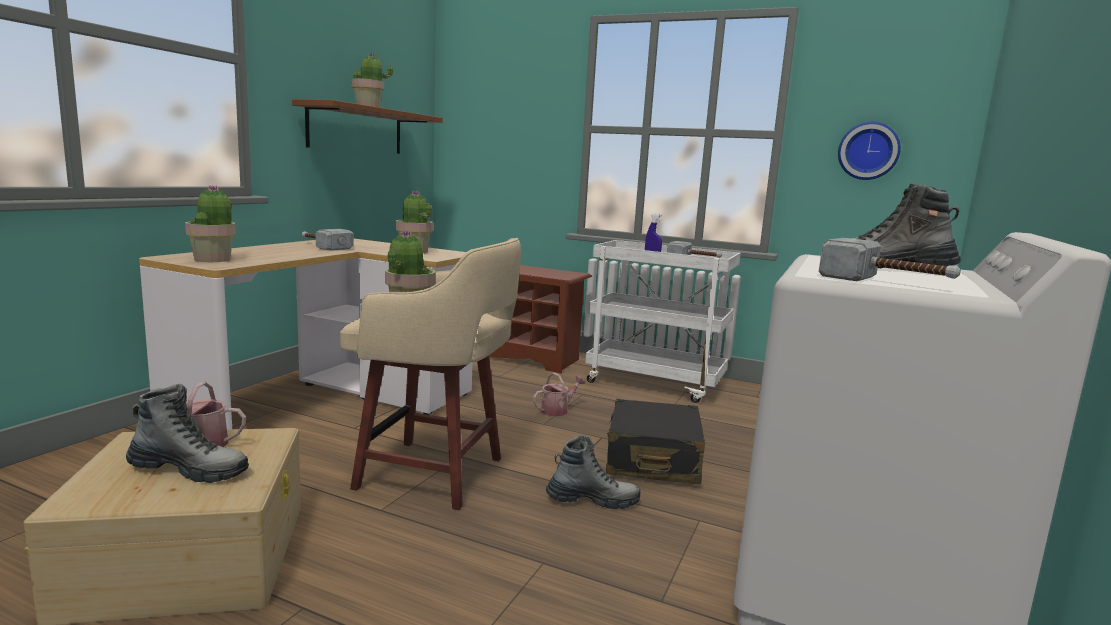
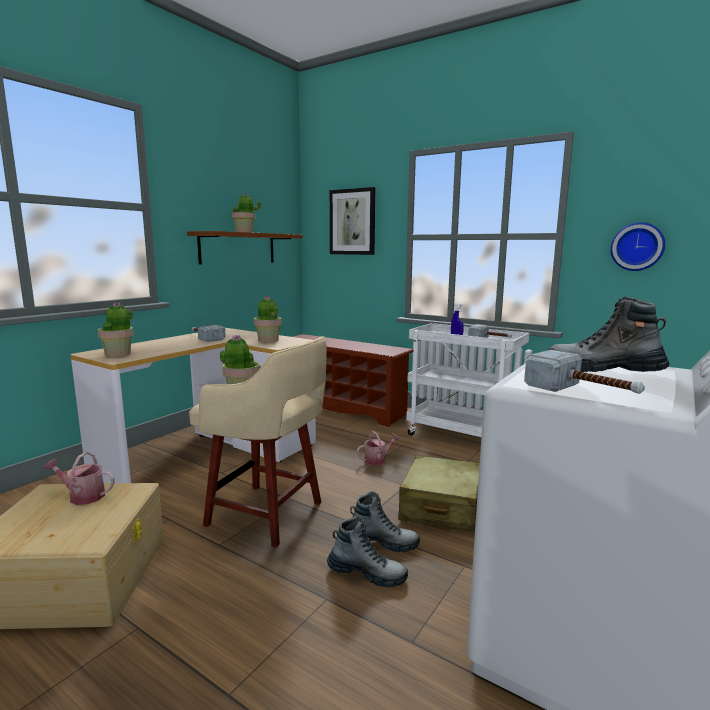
camera: 10 degrees right, 0 degrees up
boot [126,384,249,483] -> boot moved to [327,515,408,588]
black suitcase [606,399,705,484] -> beige suitcase [399,455,480,532]
none -> picture [330,187,375,255]

